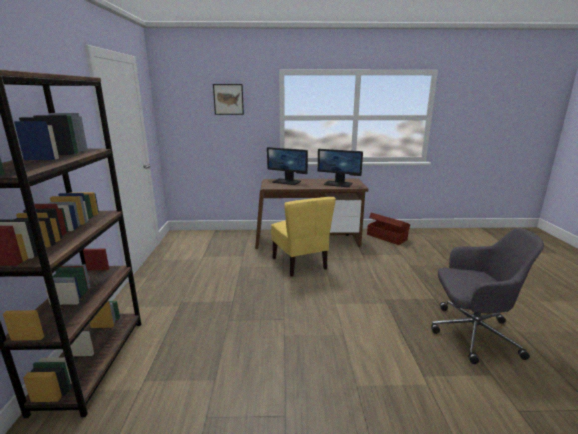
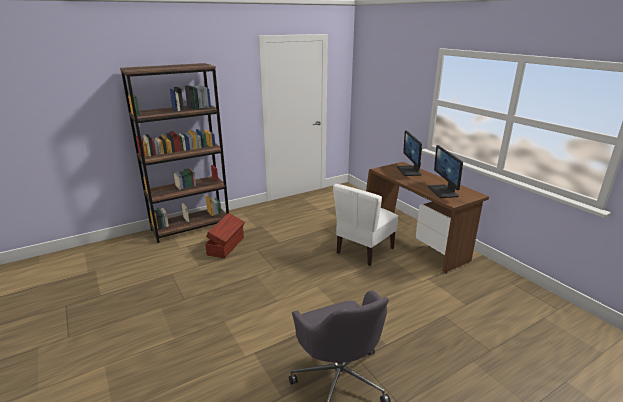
camera: 60 degrees right, 5 degrees up
picture [213,84,244,115] -> none
yellow chair [271,197,336,277] -> white chair [333,184,398,266]
brown storage box [367,213,410,245] -> brown storage box moved to [205,213,245,258]

